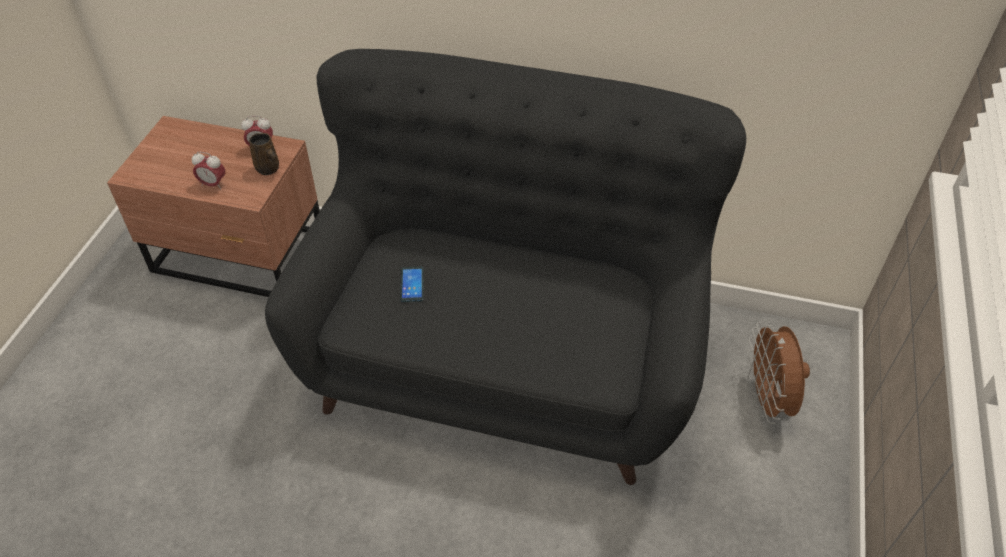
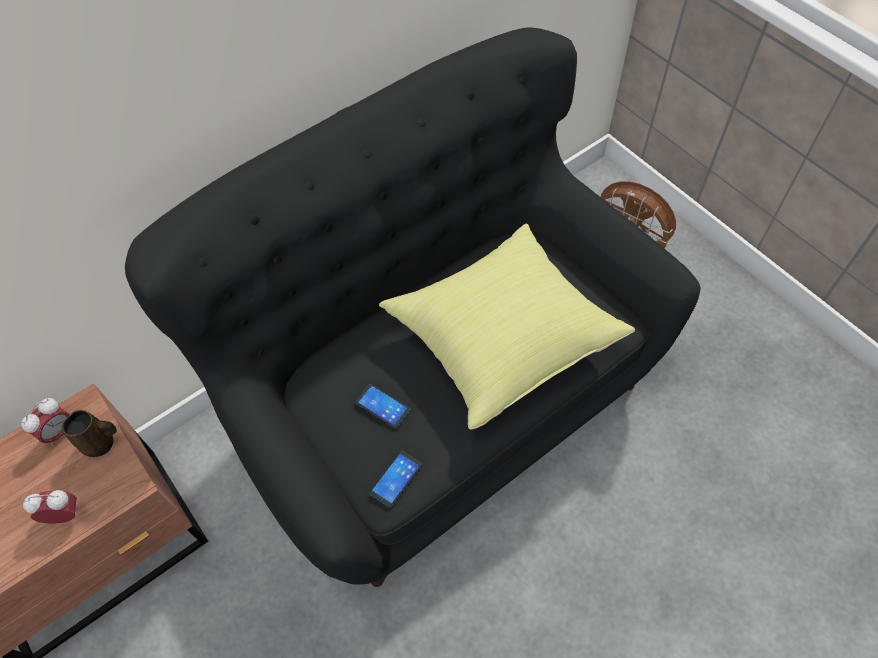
camera: 50 degrees left, 10 degrees up
alarm clock [192,151,225,189] -> alarm clock turned 150 degrees counterclockwise [23,490,81,524]
none -> phone [369,451,422,508]
none -> yellow pillow [379,224,635,429]

